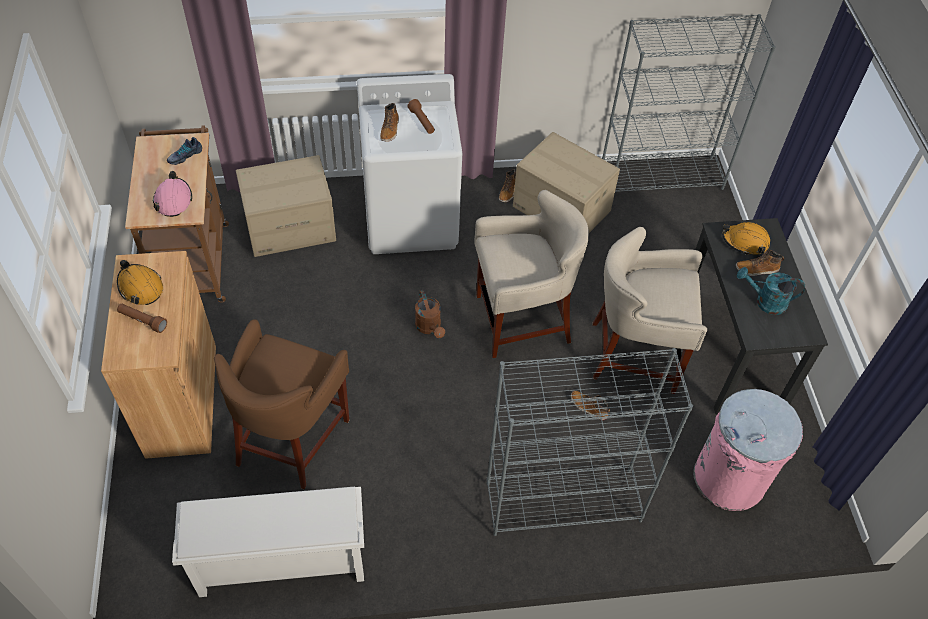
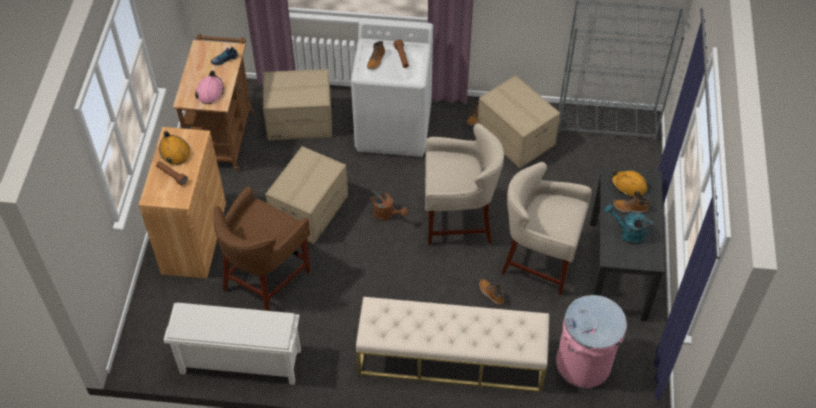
camera: 15 degrees right, 0 degrees up
brown watering can [415,290,445,338] -> brown watering can turned 45 degrees counterclockwise [369,190,408,221]
grey bookcase [486,348,693,536] -> beige bench [356,297,549,392]
none -> cardboard box [266,146,348,244]

